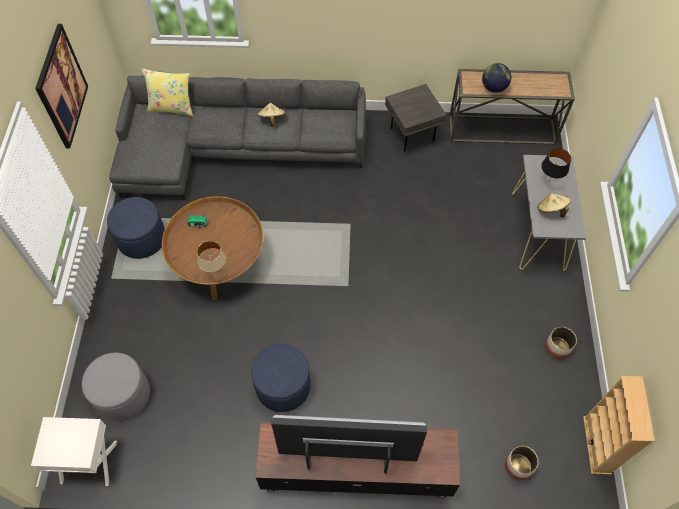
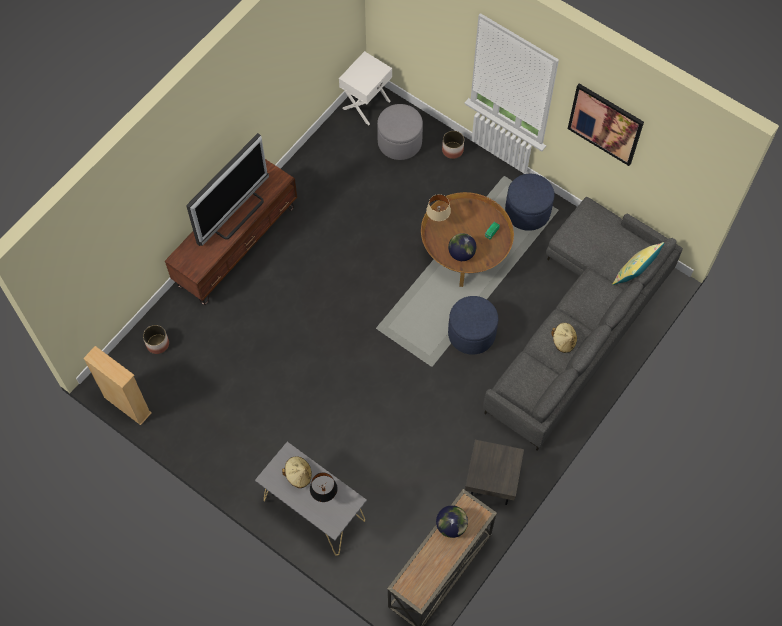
camera: 125 degrees right, 5 degrees up
blue ottoman [251,344,311,412] -> blue ottoman moved to [448,296,498,355]
planter [545,327,577,359] -> planter moved to [442,131,464,159]
none -> globe [448,233,476,261]

